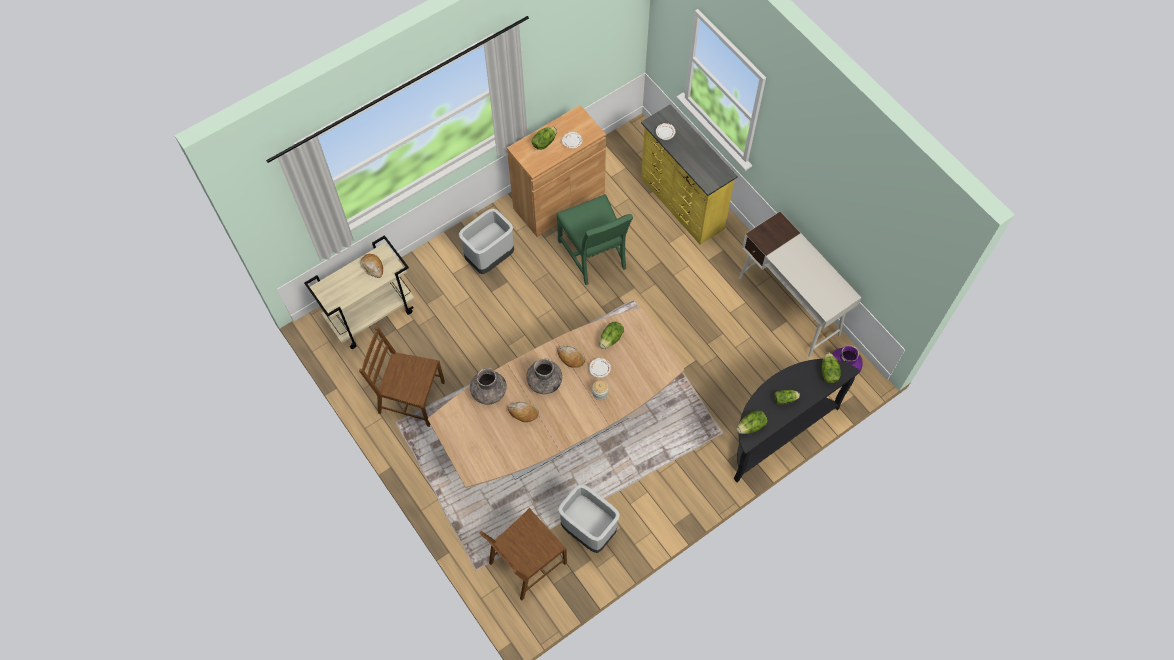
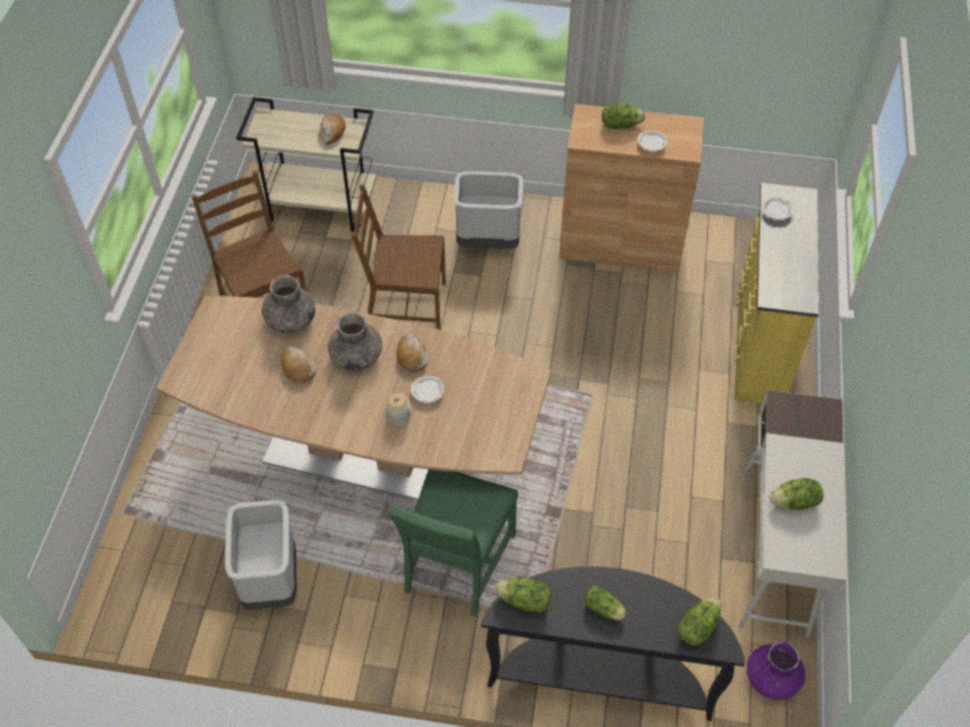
camera: 45 degrees right, 10 degrees down
brown chair [479,508,567,601] -> brown chair moved to [351,184,446,330]
green chair [556,194,633,285] -> green chair moved to [388,469,518,617]
lettuce [599,321,624,349] -> lettuce moved to [770,478,823,510]

